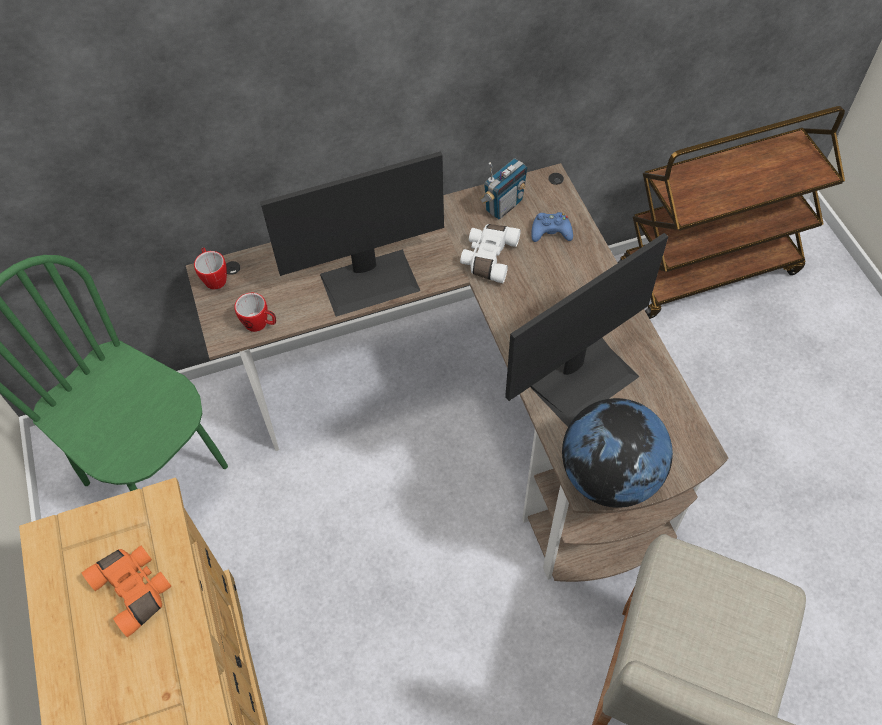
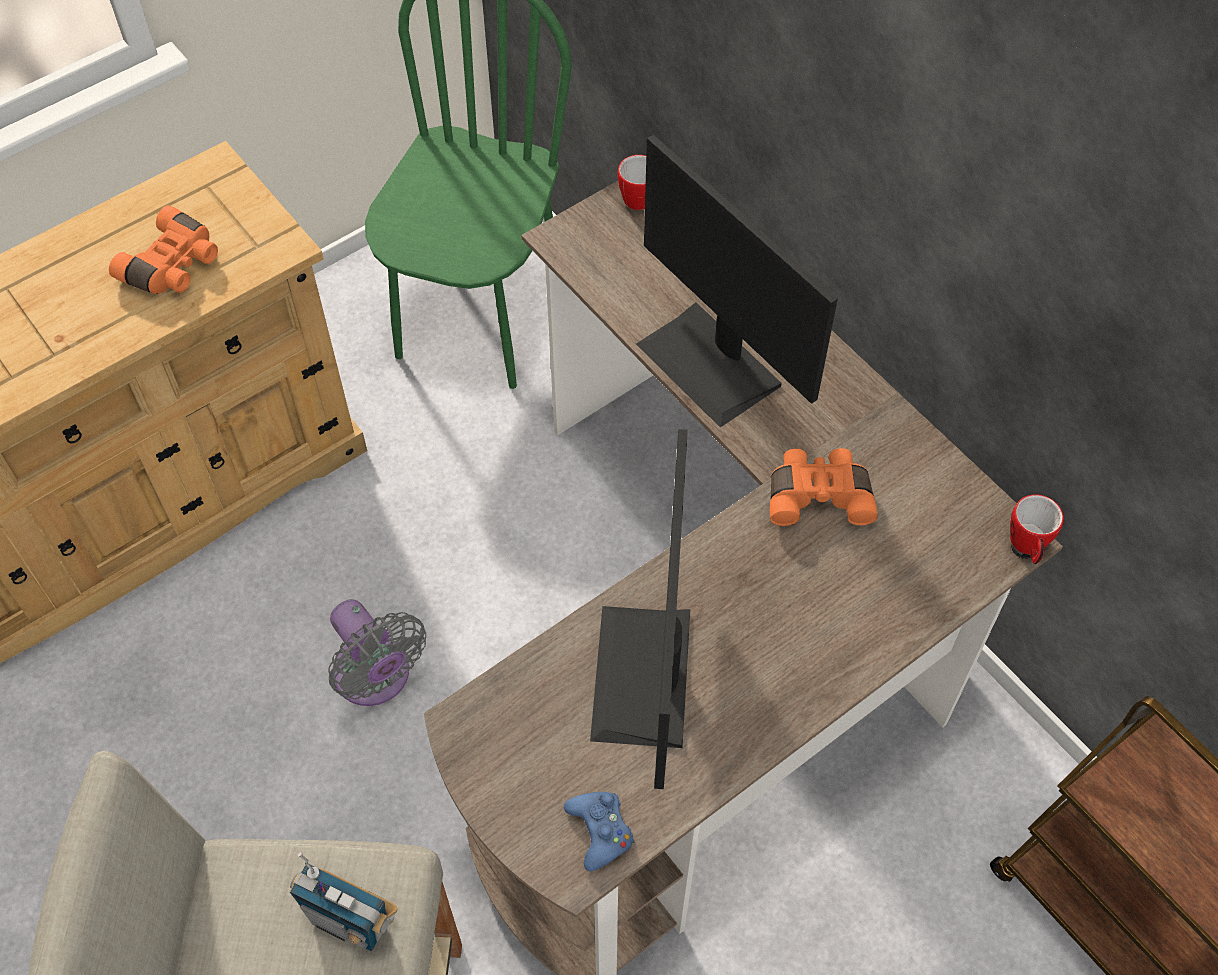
camera: 70 degrees right, 0 degrees up
mug [235,293,276,332] -> mug moved to [1010,494,1064,564]
white binoculars [460,224,521,283] -> orange binoculars [770,448,878,526]
radio [479,158,528,219] -> radio moved to [290,852,398,951]
monitor [505,233,668,427] -> monitor turned 60 degrees clockwise [590,429,690,789]
blue game controller [532,212,573,242] -> blue game controller moved to [564,792,634,871]
globe [562,398,673,508] -> none
none -> grey fan [328,599,426,706]

